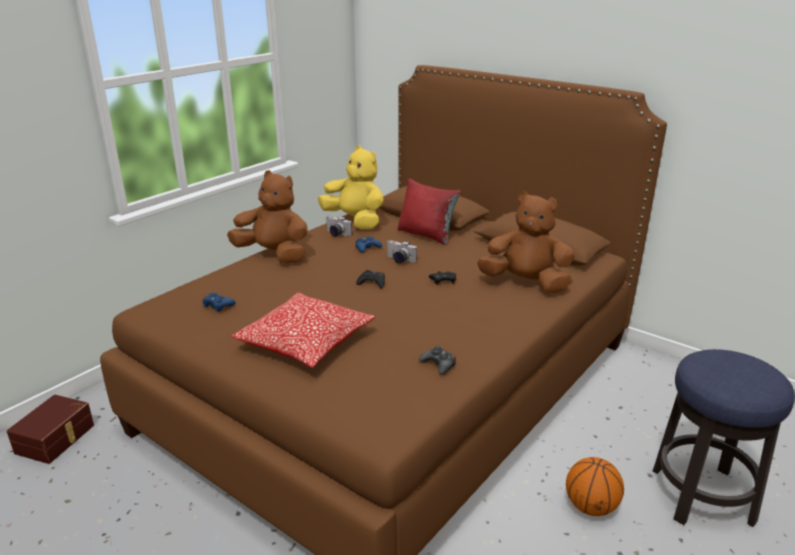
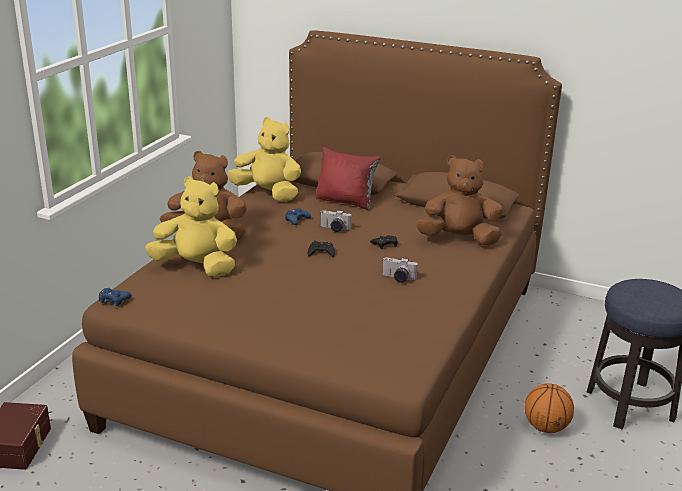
camera: 15 degrees left, 0 degrees up
blue game controller [202,293,236,312] -> blue game controller moved to [99,288,132,306]
pillow [231,292,375,368] -> none
camera [326,216,352,236] -> camera moved to [382,257,418,283]
black game controller [419,345,456,375] -> none
none -> yellow plush toy [145,176,237,277]

